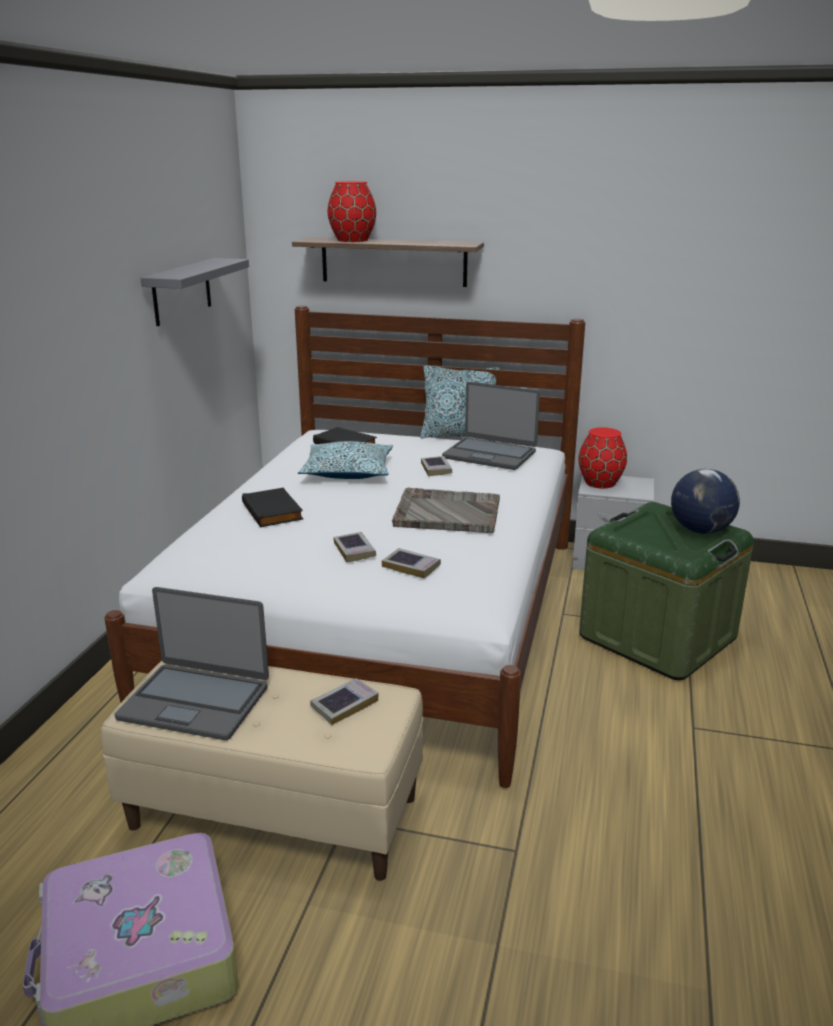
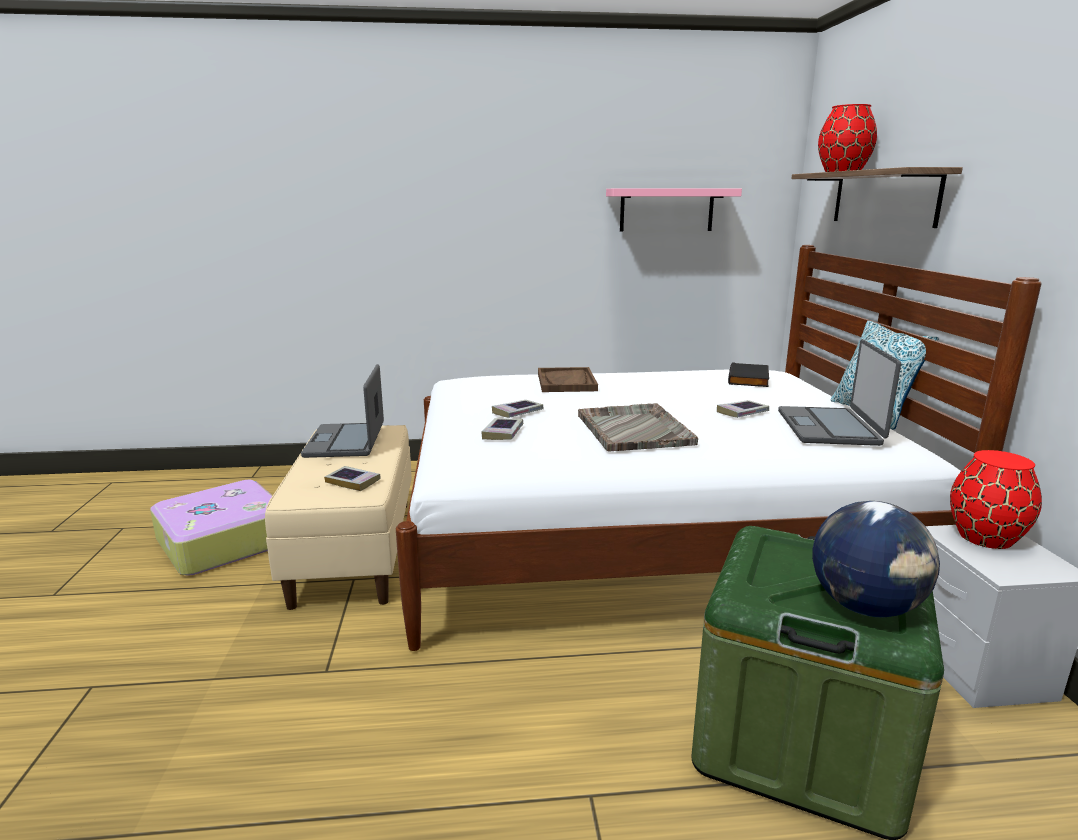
camera: 70 degrees right, 5 degrees down
grey shelf [140,258,249,326] -> pink shelf [606,189,742,231]
black book [242,488,303,527] -> brown tray [538,367,598,392]
pillow [298,441,393,479] -> none

